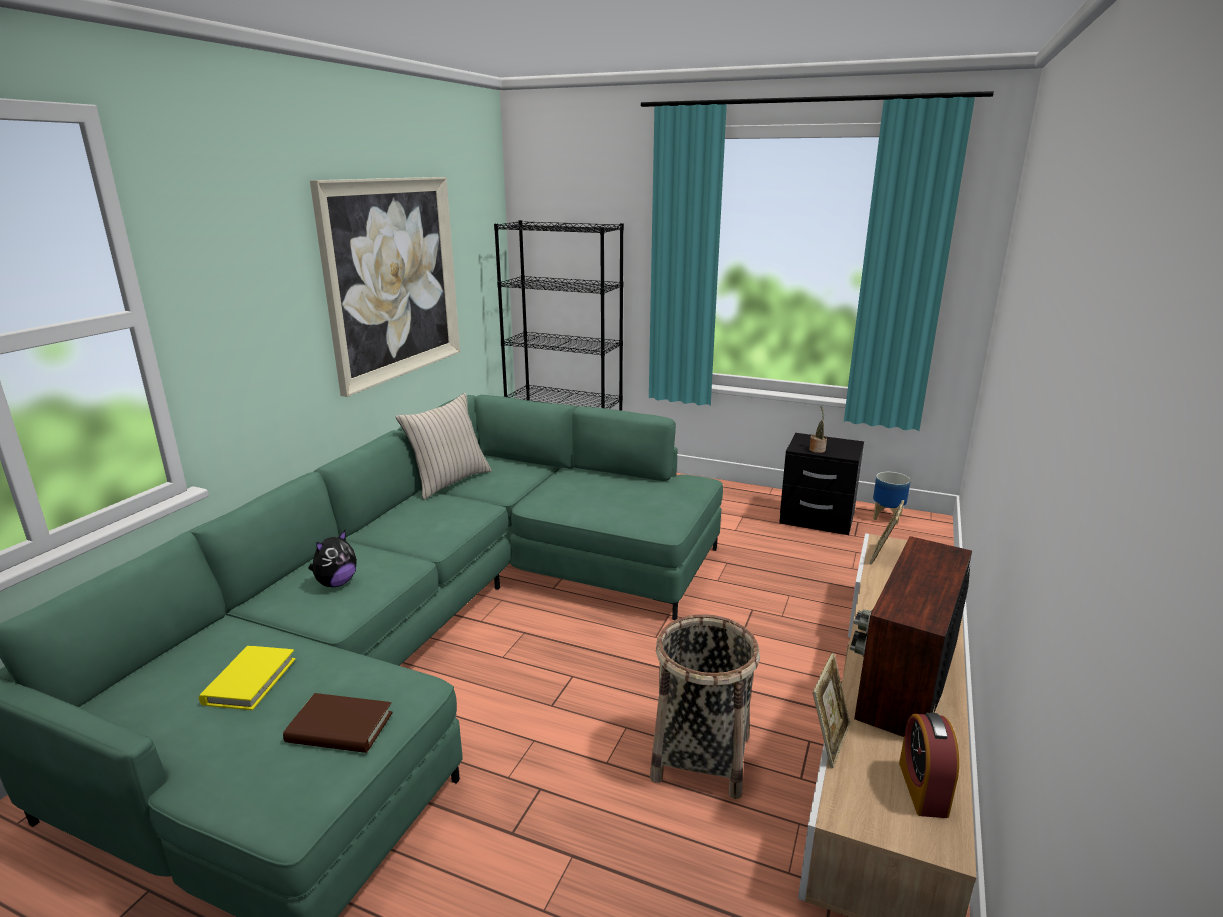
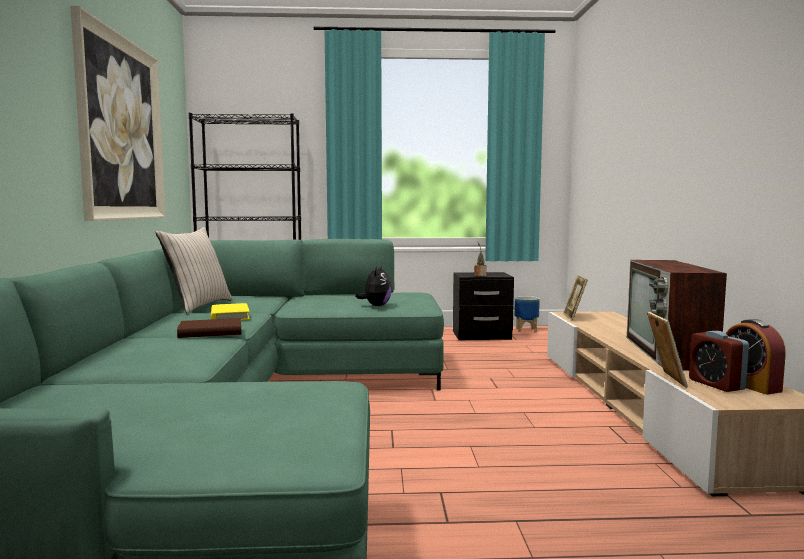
camera: 25 degrees left, 15 degrees down
yellow book [199,646,296,710] -> yellow book moved to [211,303,250,320]
brown book [283,693,393,753] -> brown book moved to [177,318,241,338]
plush toy [308,530,357,587] -> plush toy moved to [355,265,392,306]
basket [650,614,760,799] -> none
none -> alarm clock [689,331,749,392]

